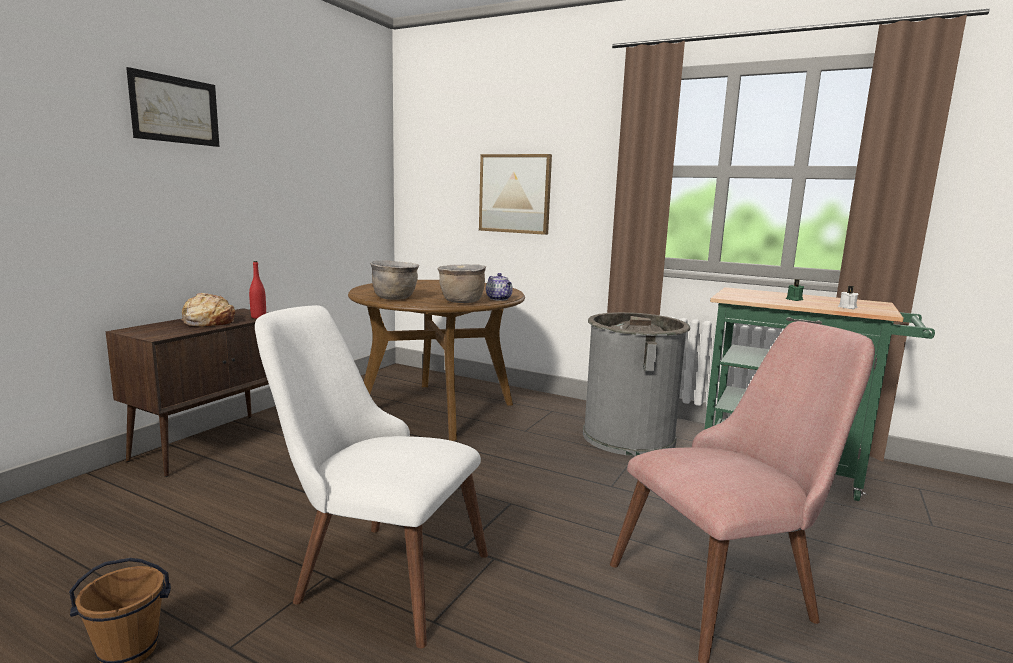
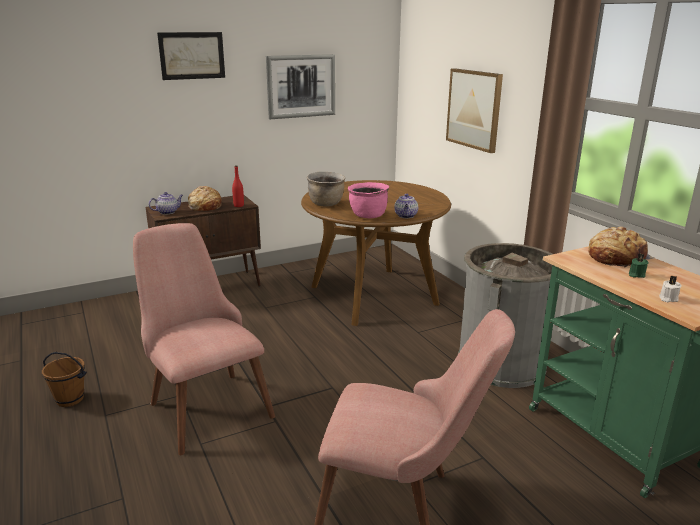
camera: 35 degrees right, 10 degrees up
white chair [255,305,488,648] -> pink chair [133,223,275,455]
brown cooking pot [438,264,486,303] -> pink cooking pot [348,182,389,218]
none -> teapot [149,192,183,215]
none -> picture [266,54,335,119]
none -> bread [589,226,654,268]

